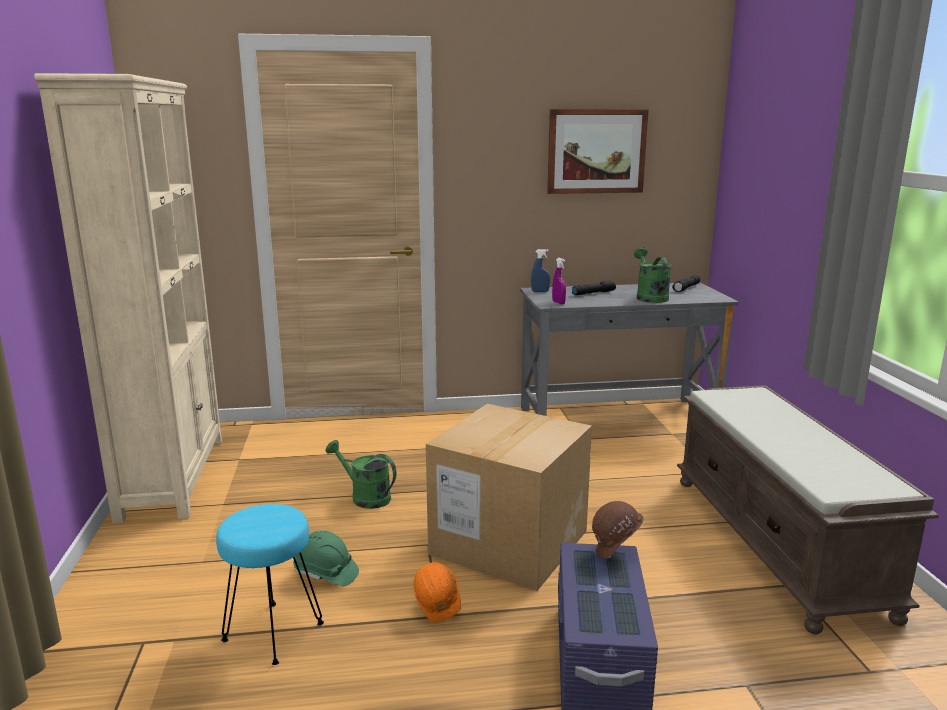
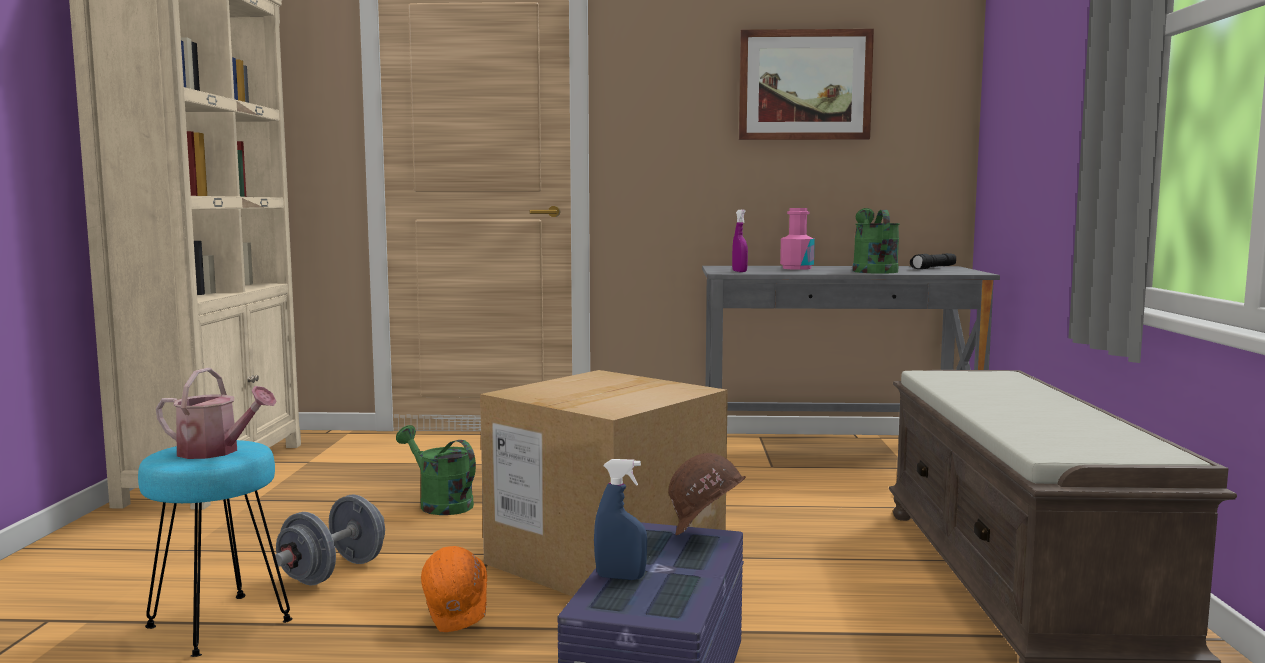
camera: 10 degrees right, 10 degrees down
green hard hat [293,531,359,586] -> grey dumbbell [275,494,385,585]
blue spray bottle [531,249,550,292] -> blue spray bottle moved to [594,459,647,580]
black flashlight [572,280,616,295] -> pink bottle [780,208,815,270]
none -> watering can [156,368,276,459]

